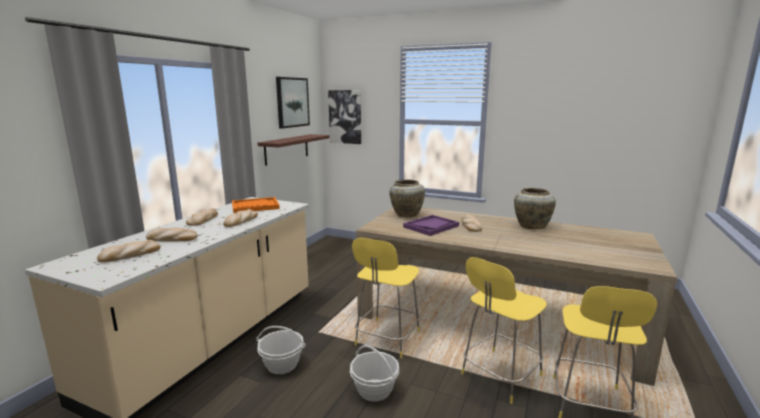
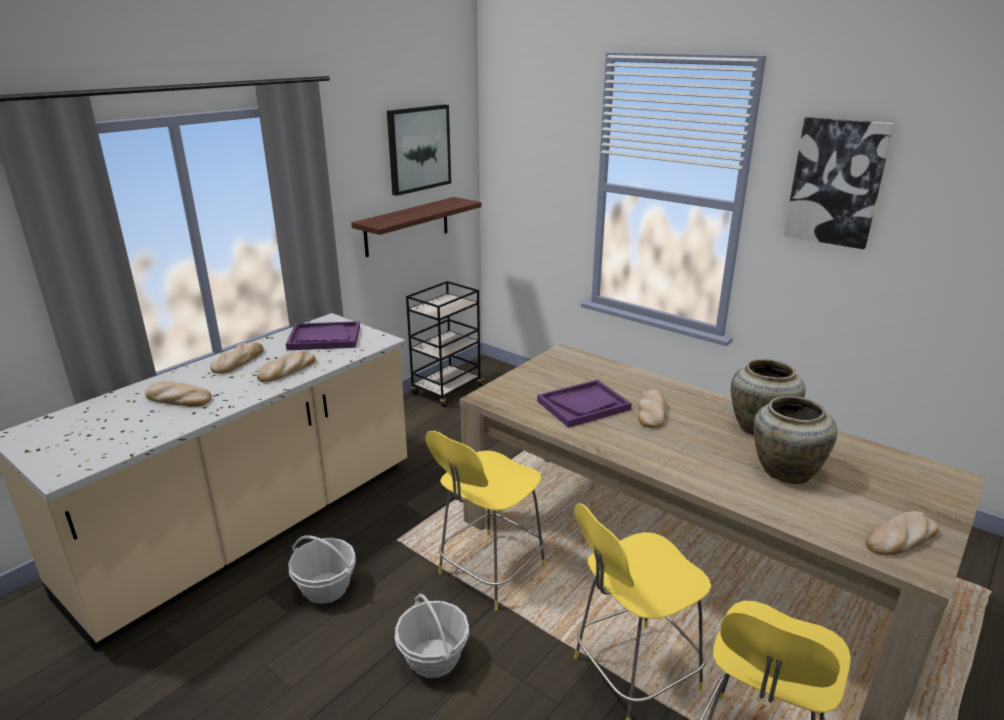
camera: 15 degrees right, 10 degrees up
bread [97,240,160,262] -> bread moved to [865,511,939,555]
orange tray [232,197,280,213] -> purple tray [286,321,360,350]
picture [328,90,361,144] -> picture moved to [784,117,894,249]
beige vase [389,179,425,217] -> beige vase moved to [753,396,837,484]
none -> black cart [406,281,487,407]

